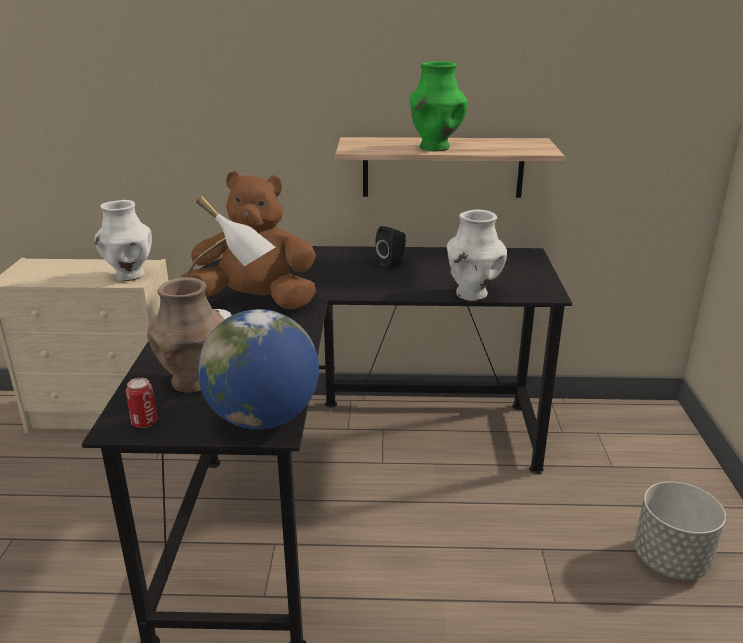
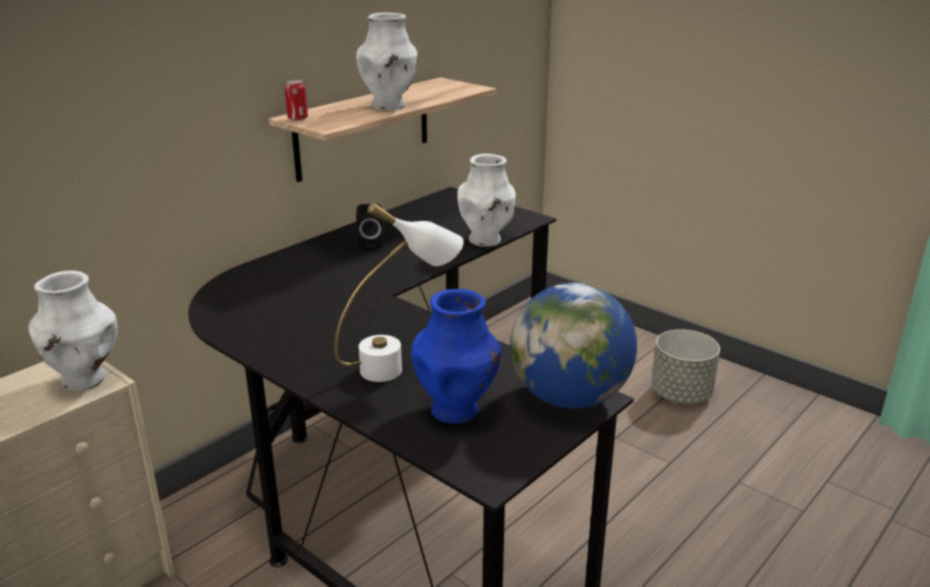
camera: 50 degrees left, 0 degrees up
can [126,378,158,428] -> can moved to [285,80,308,121]
brown vase [147,277,225,393] -> blue vase [411,289,501,424]
brown plush toy [181,171,316,309] -> none
green vase [409,61,467,151] -> white vase [356,12,418,110]

